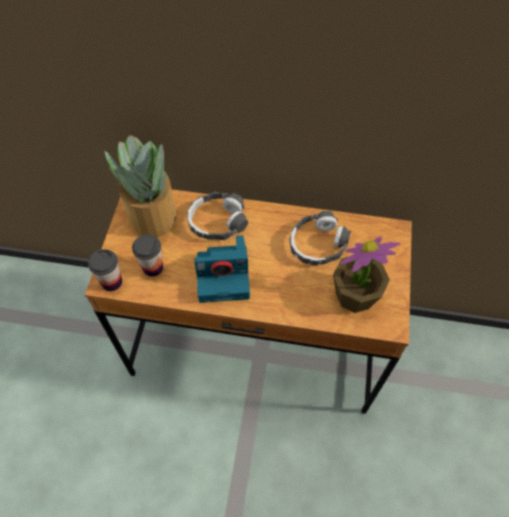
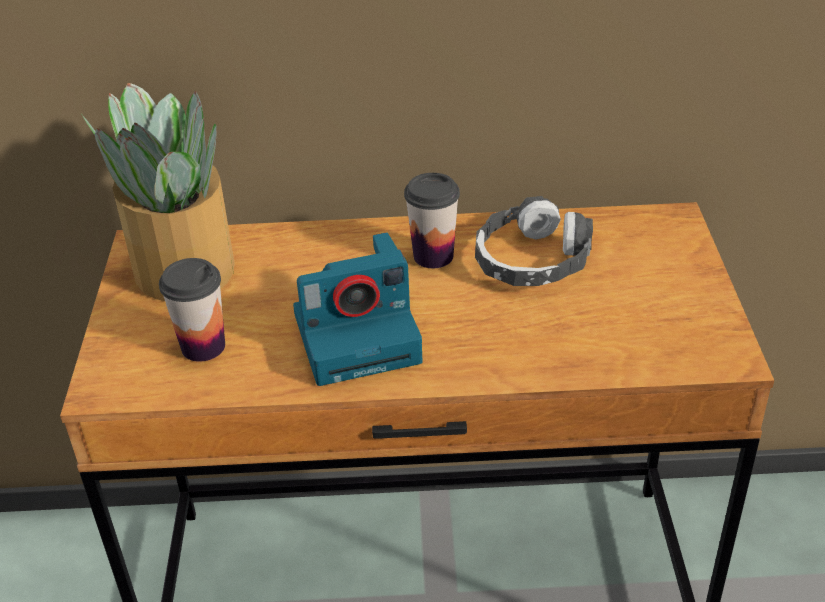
camera: 10 degrees left, 20 degrees down
cup [88,249,122,291] -> cup moved to [404,173,460,268]
headphones [187,192,248,240] -> none
potted plant [333,237,400,313] -> none

